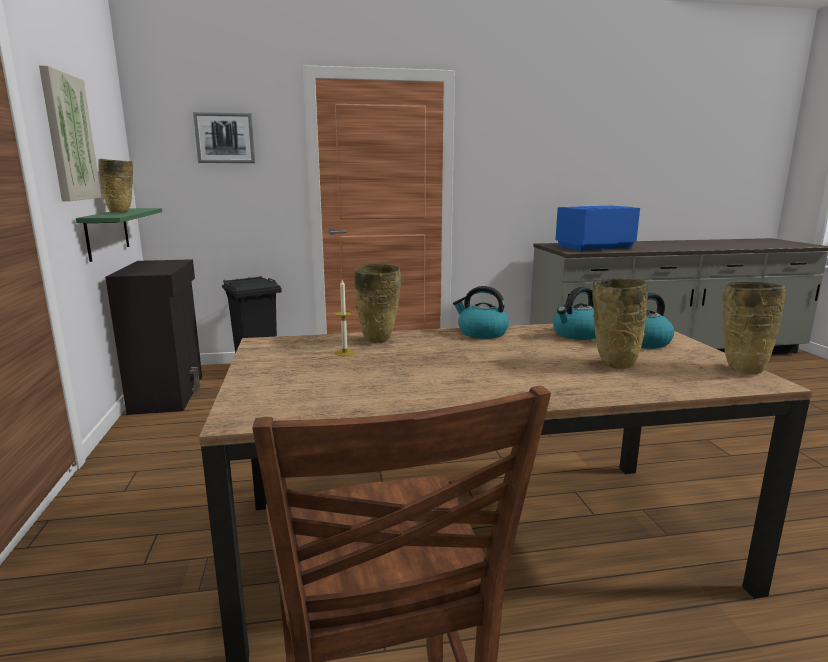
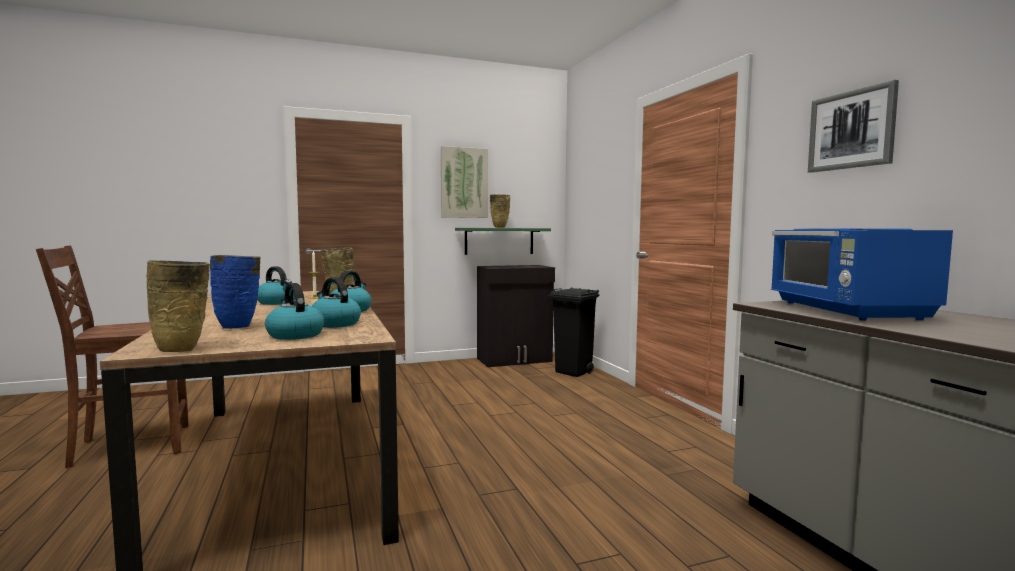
camera: 80 degrees right, 10 degrees down
picture [193,112,255,163] -> picture moved to [808,80,899,173]
blue microwave [555,206,640,252] -> blue microwave turned 150 degrees counterclockwise [771,228,953,321]
beige vase [593,278,648,369] -> blue vase [210,255,261,329]
none -> kettle [257,266,295,305]

